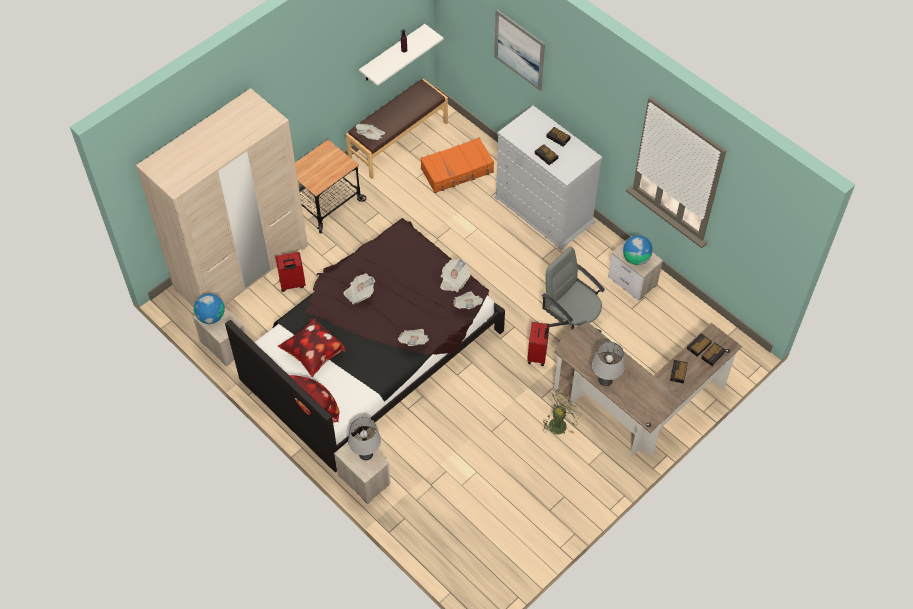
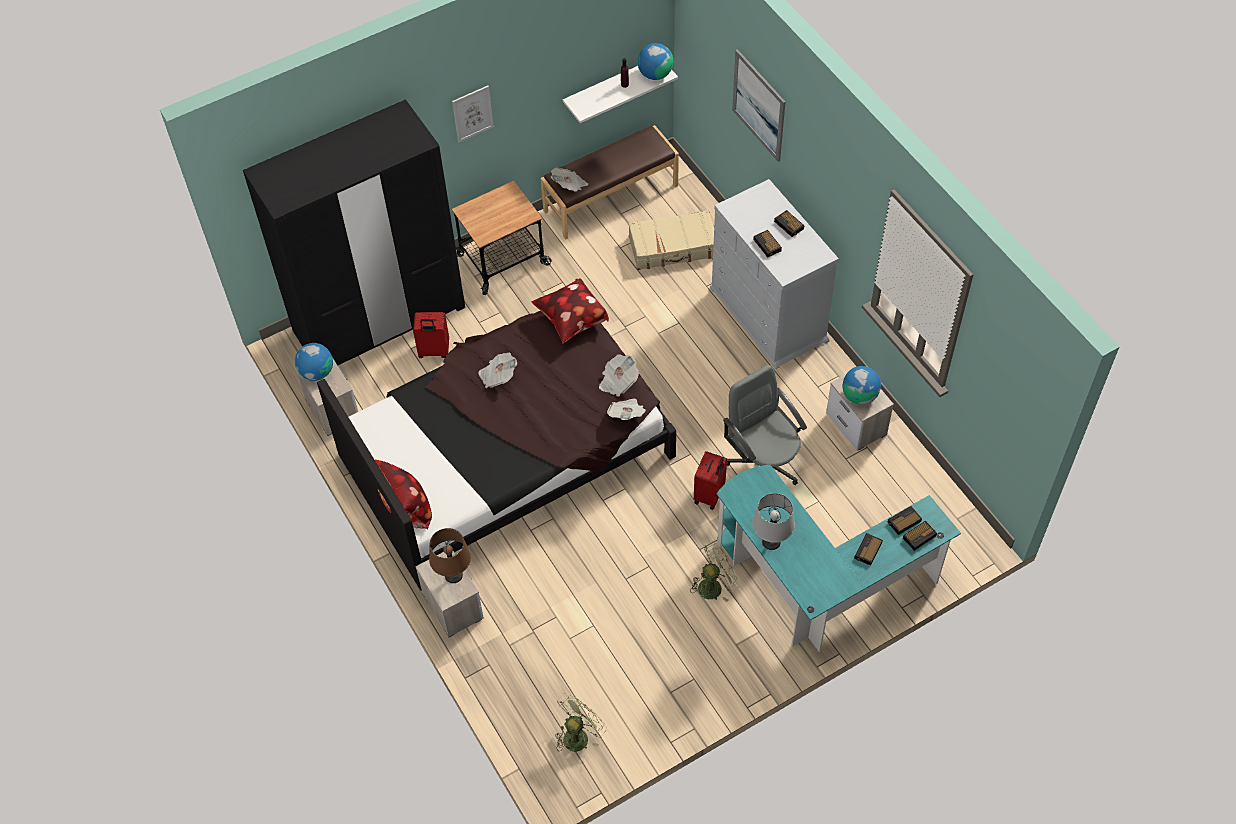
camera: 15 degrees right, 0 degrees up
beige wardrobe [136,88,308,307] -> black wardrobe [243,99,465,365]
pillow [278,319,345,377] -> pillow moved to [532,278,609,343]
grey table lamp [348,417,381,460] -> brown table lamp [429,528,471,583]
newspaper [398,329,429,346] -> none
orange suitcase [420,138,494,193] -> beige suitcase [629,210,714,270]
brown desk [553,322,742,457] -> turquoise desk [717,465,961,652]
none -> picture [452,86,494,142]
none -> green fan [555,693,607,752]
none -> globe [638,43,673,80]

